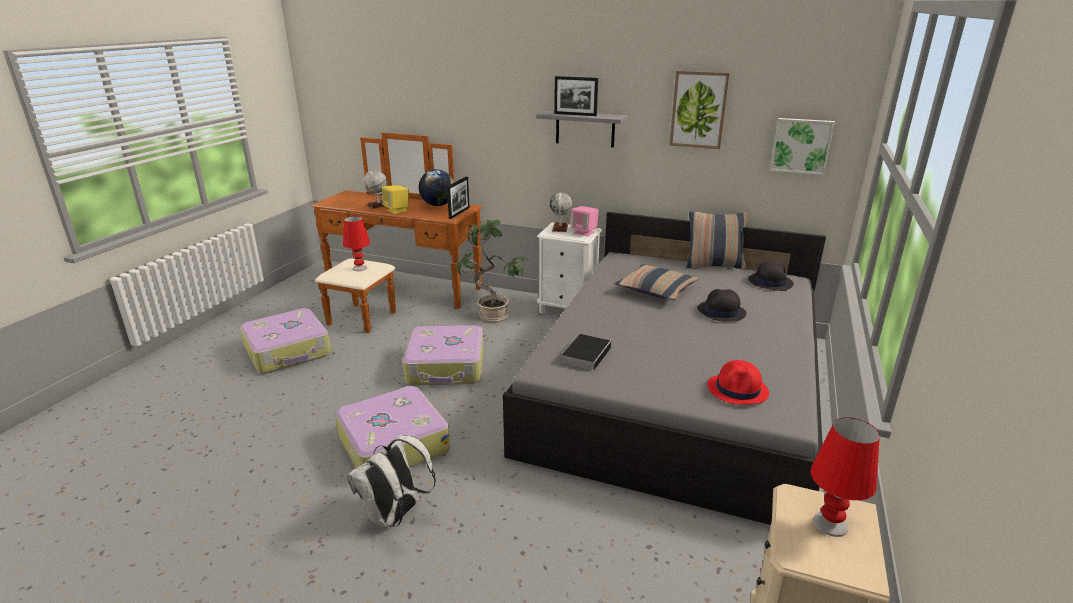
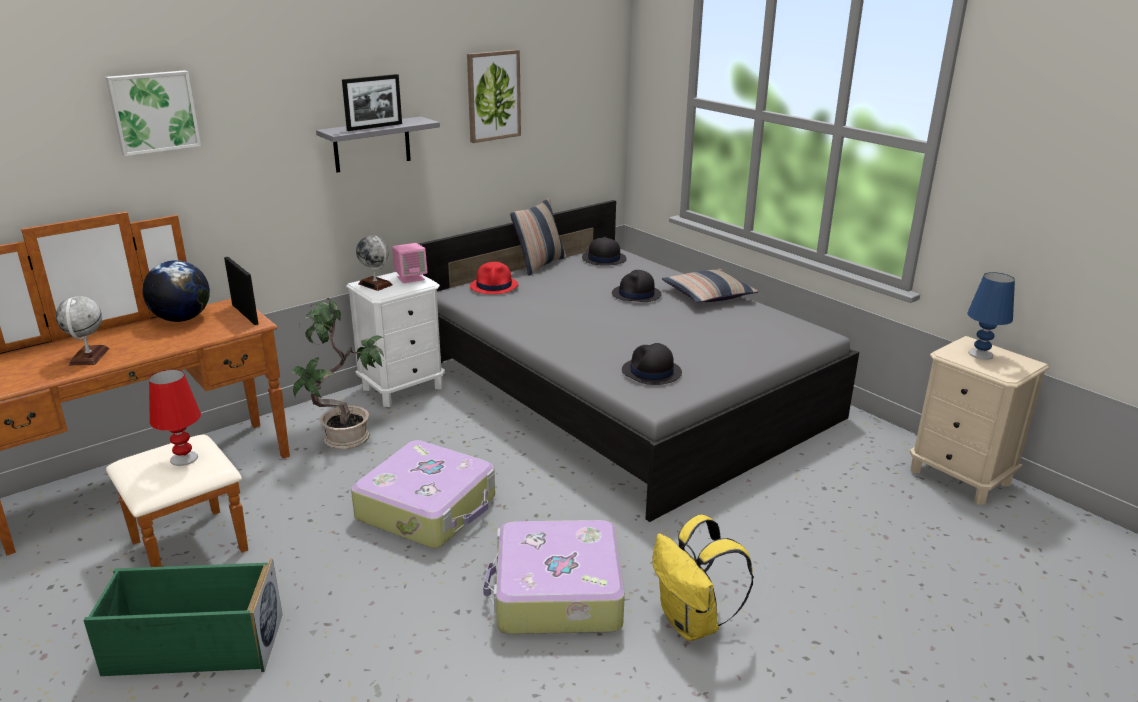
camera: 60 degrees left, 0 degrees up
suitcase [240,308,331,374] -> green storage box [83,558,283,676]
white backpack [347,434,436,529] -> yellow backpack [652,515,754,641]
yellow speaker [382,185,409,214] -> none
book [562,334,611,371] -> black hat [622,343,682,385]
pillow [615,264,699,300] -> pillow moved to [662,269,758,303]
red hat [707,360,769,404] -> red hat moved to [470,262,519,294]
picture [770,118,835,175] -> picture moved to [106,70,201,156]
red table lamp [811,417,880,537] -> blue table lamp [967,272,1015,360]

